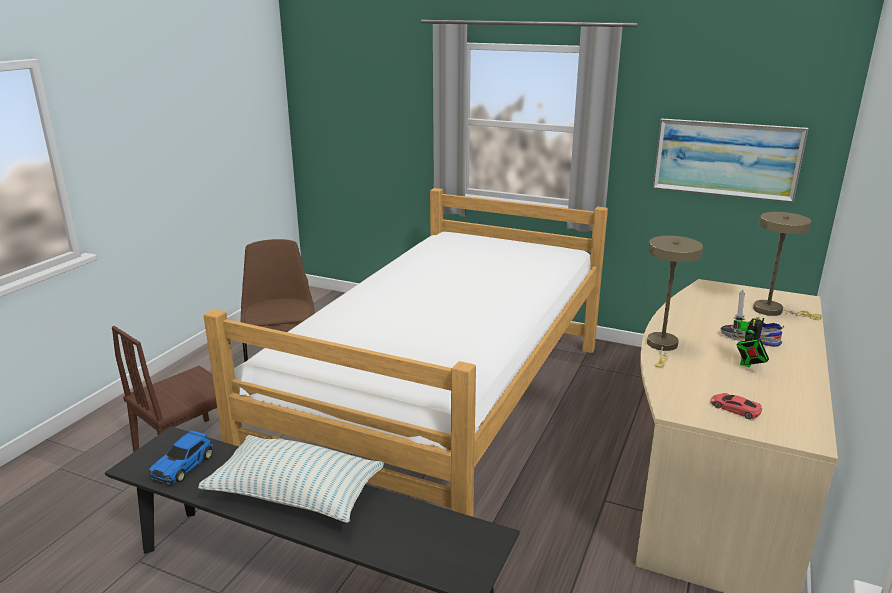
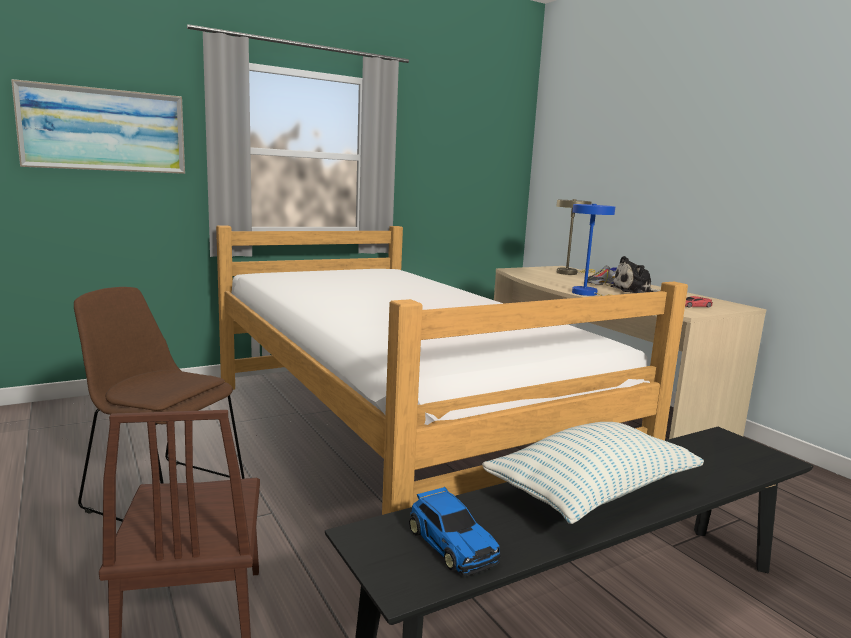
camera: 55 degrees left, 10 degrees down
beige table lamp [647,236,703,367] -> blue table lamp [572,204,615,296]
picture [653,119,808,203] -> picture moved to [11,79,185,174]
toy robot [733,290,769,368] -> plush toy [610,256,661,293]

